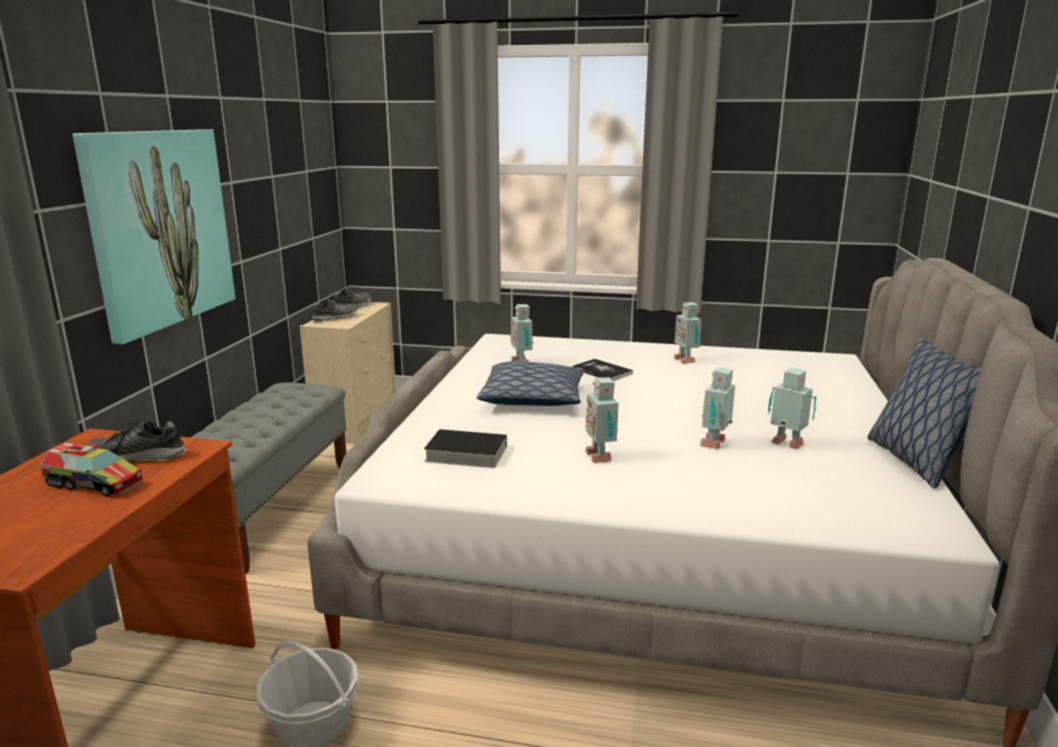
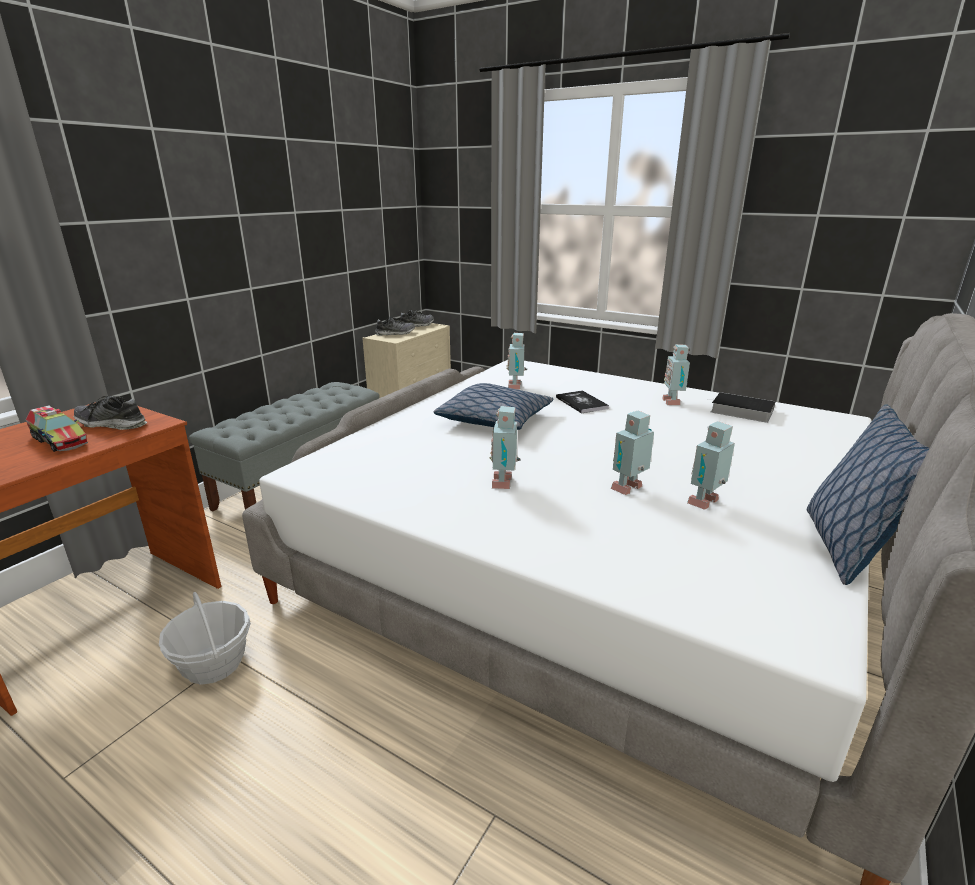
camera: 20 degrees right, 5 degrees up
picture [72,129,236,345] -> none
book [424,429,507,468] -> book moved to [710,392,776,423]
toy robot [768,368,817,449] -> toy robot turned 105 degrees counterclockwise [687,421,735,510]

